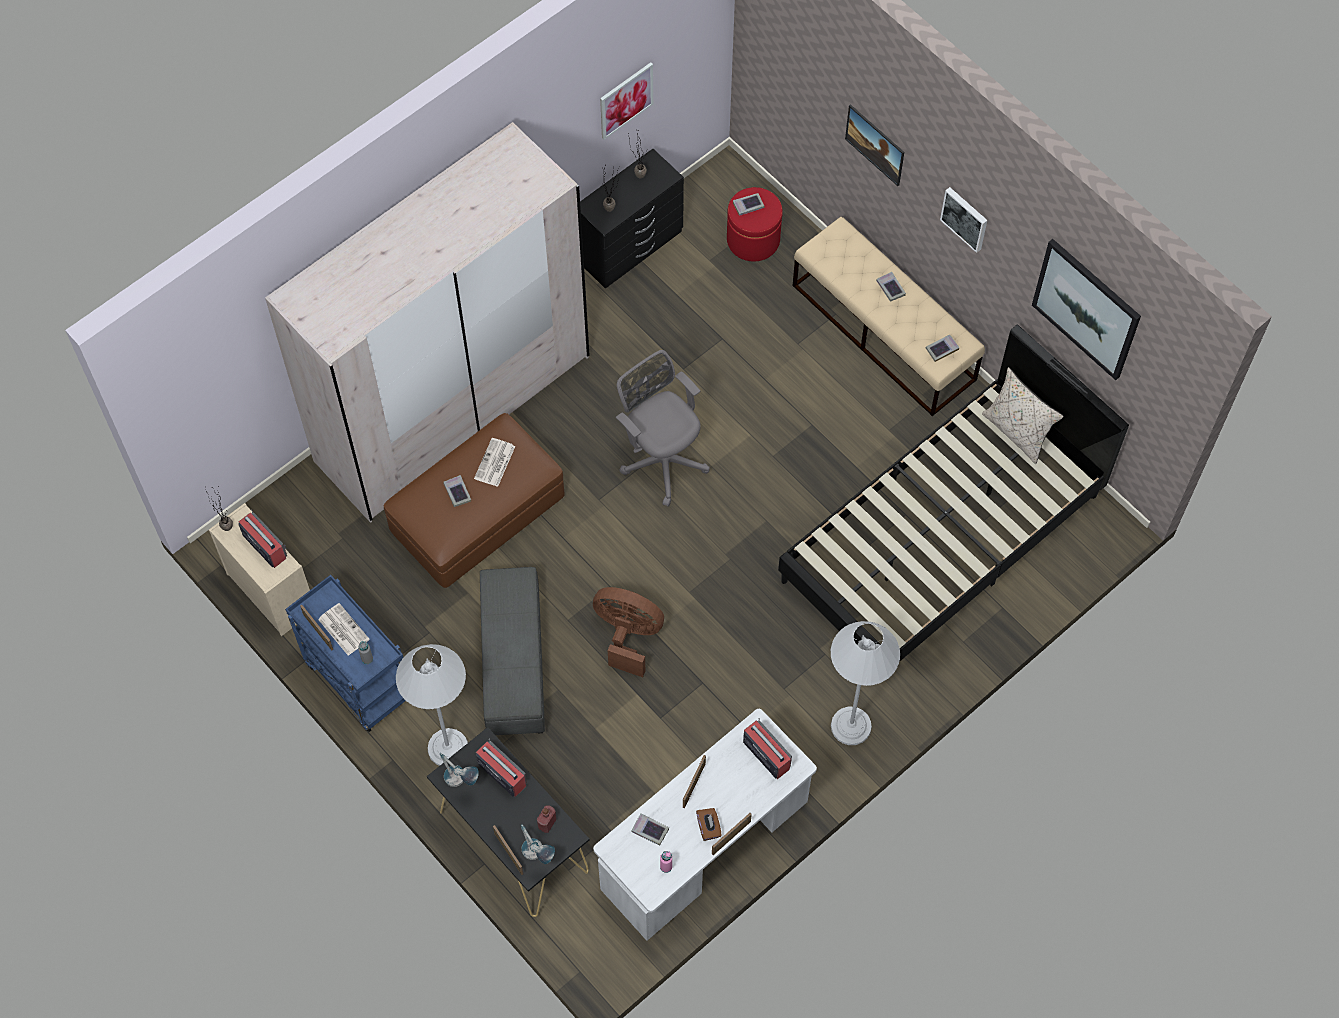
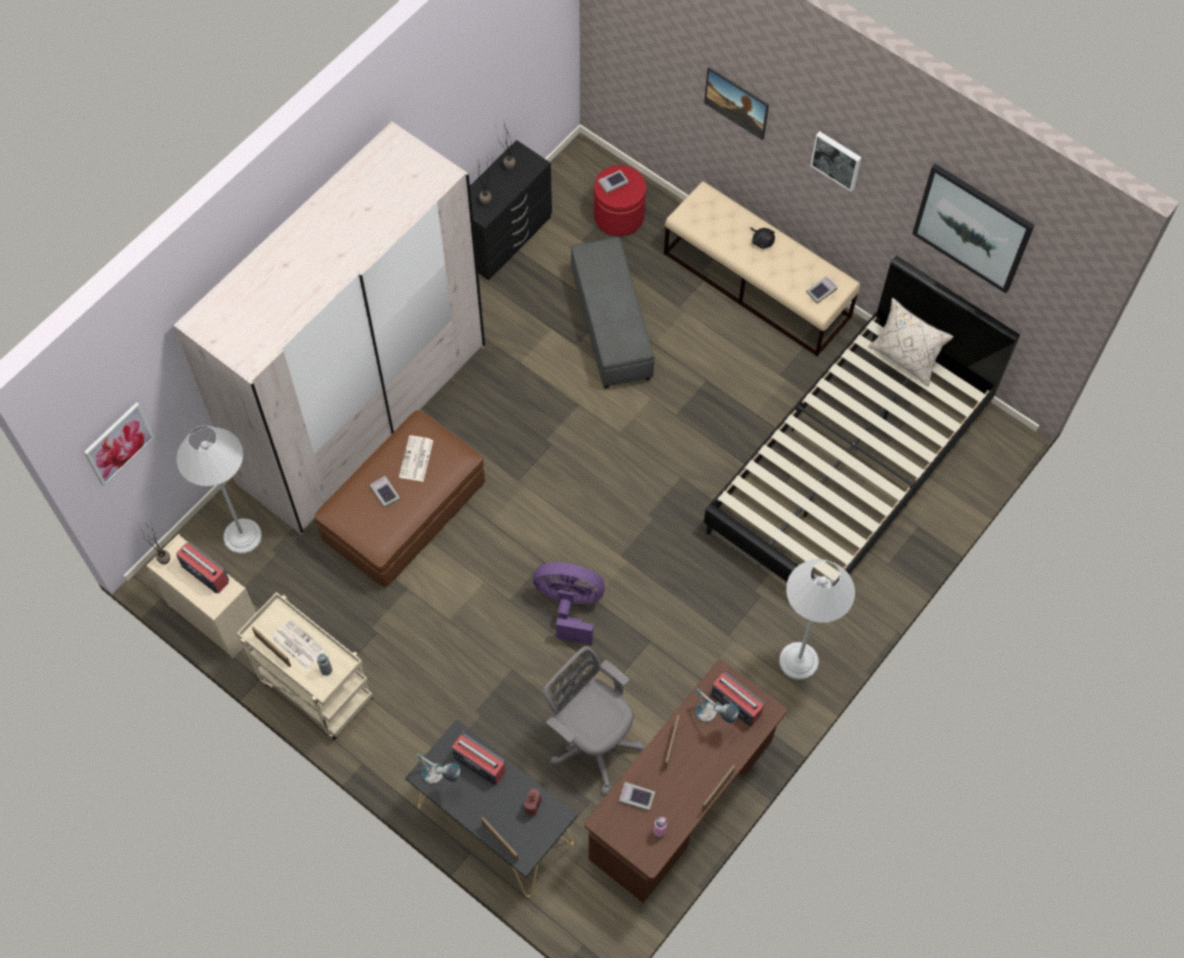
camera: 10 degrees left, 0 degrees up
blue cart [285,575,406,732] -> beige cart [237,592,373,740]
white floor lamp [396,644,468,766] -> white floor lamp moved to [176,425,262,554]
grey ottoman [480,567,545,735] -> grey ottoman moved to [571,237,654,389]
table lamp [521,825,555,864] -> table lamp moved to [695,688,739,723]
brown fan [593,587,664,677] -> purple fan [533,562,605,645]
white desk [593,709,817,941] -> brown desk [584,660,787,903]
picture [600,62,653,140] -> picture moved to [84,402,155,486]
grey office chair [616,350,710,507] -> grey office chair moved to [544,646,644,794]
brown tissue box [696,808,722,841] -> none
book [876,272,906,302] -> black plush toy [750,227,775,249]

